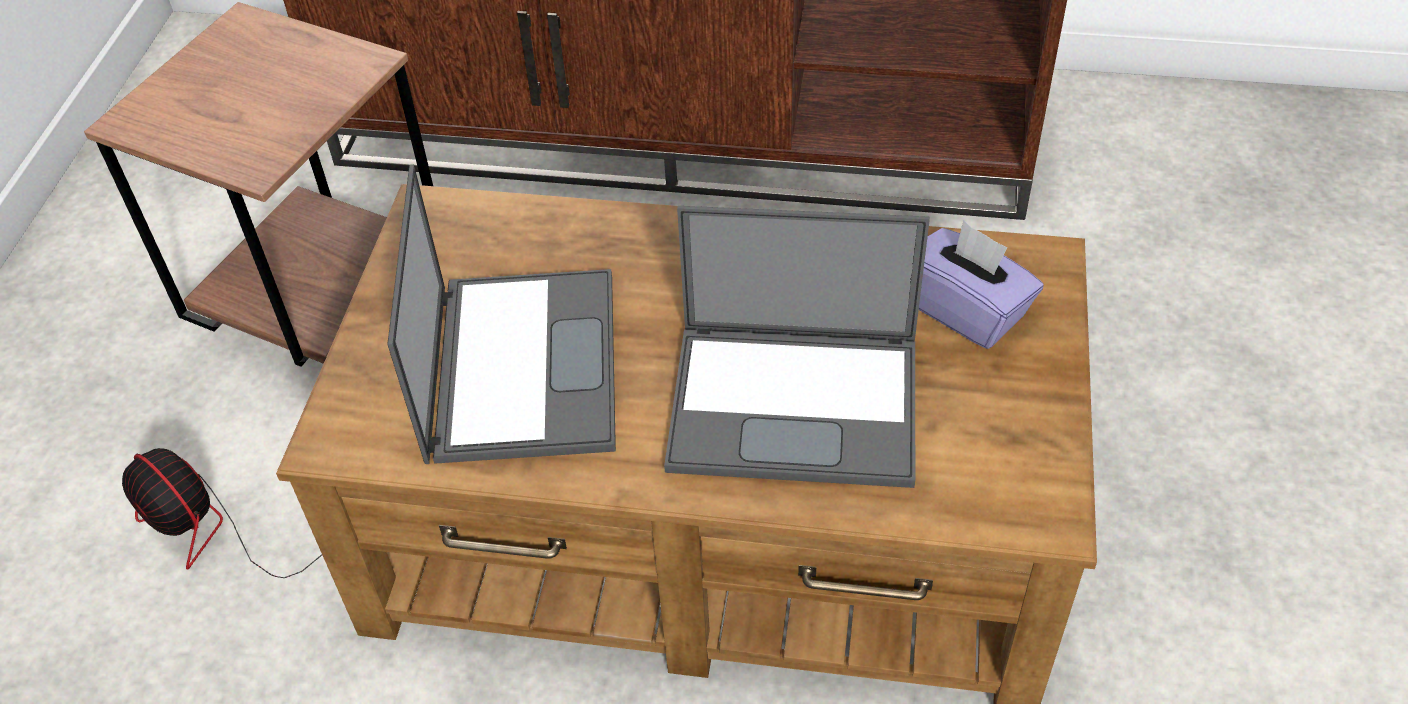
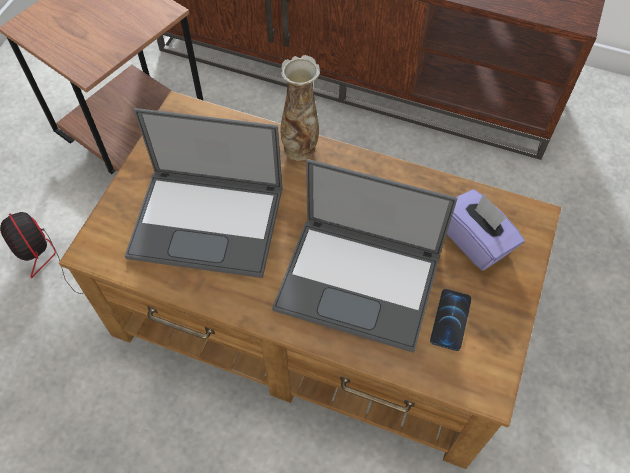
camera: 10 degrees right, 10 degrees up
laptop [387,164,616,464] -> laptop turned 90 degrees clockwise [125,108,282,278]
none -> vase [281,55,320,161]
none -> phone [430,289,471,351]

